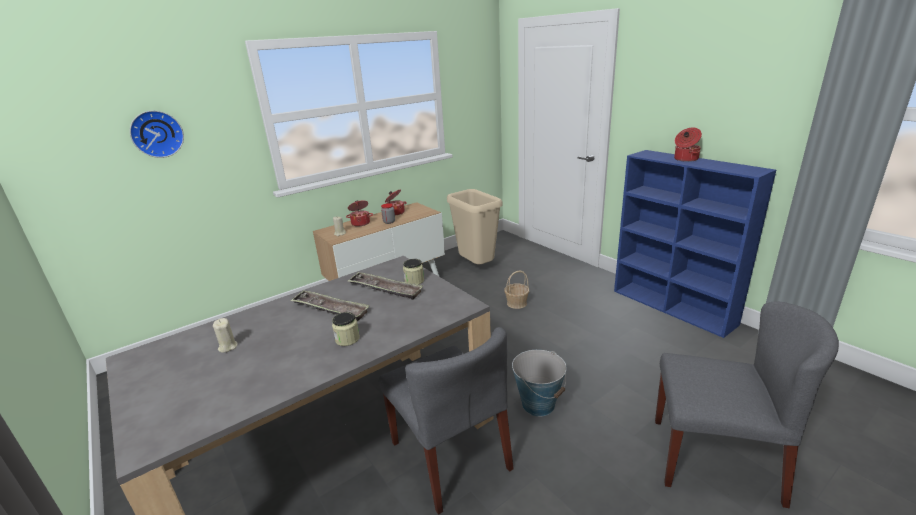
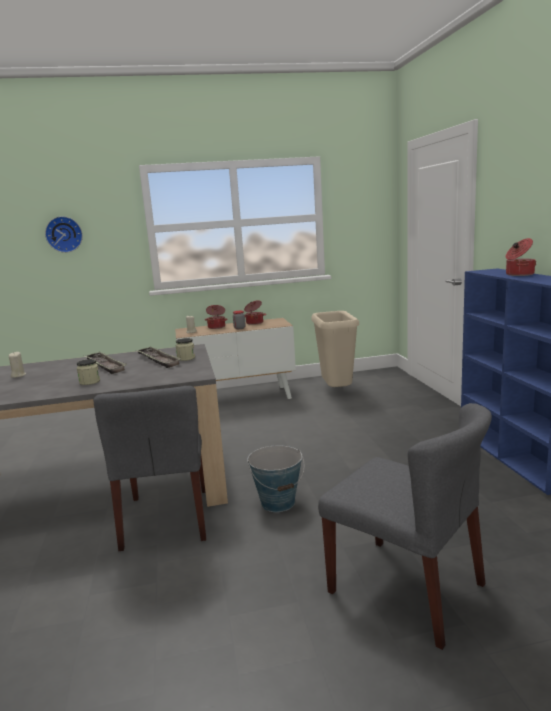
camera: 25 degrees right, 10 degrees down
basket [504,271,529,309] -> none

